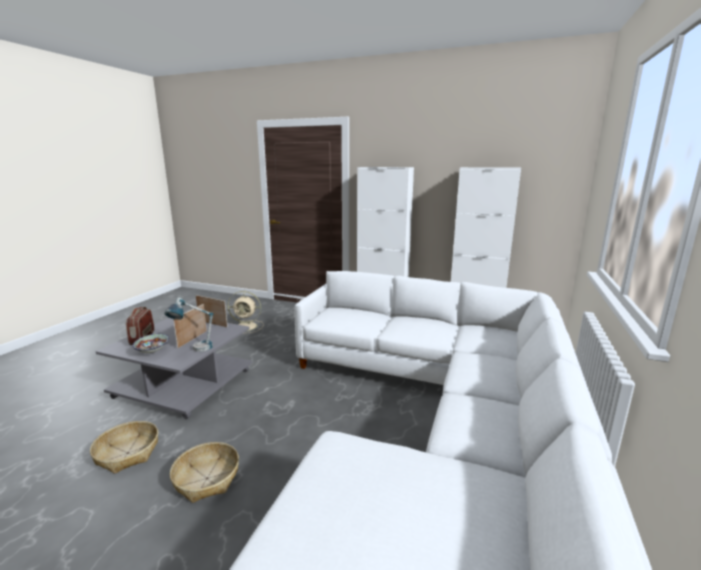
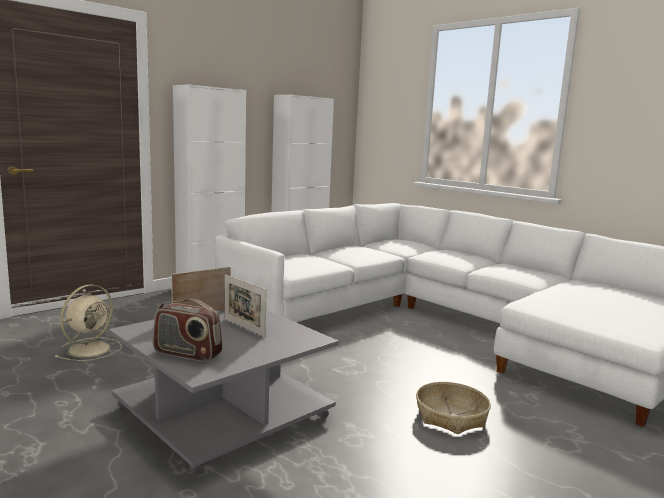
camera: 65 degrees left, 5 degrees down
basket [90,421,158,474] -> none
bowl [133,334,169,353] -> none
table lamp [165,297,214,352] -> none

